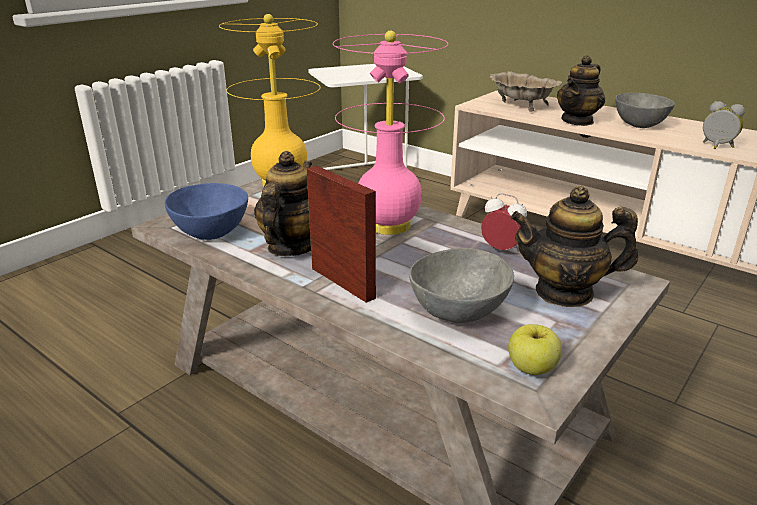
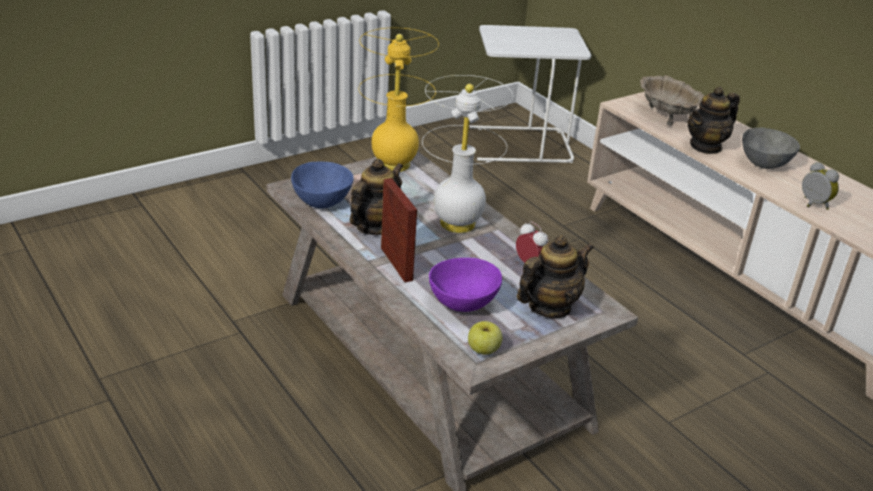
camera: 15 degrees right, 5 degrees up
pink table lamp [333,30,448,235] -> white table lamp [422,75,513,233]
grey bowl [409,248,514,323] -> purple bowl [429,258,502,312]
teapot [510,186,638,307] -> teapot turned 120 degrees clockwise [517,235,594,318]

